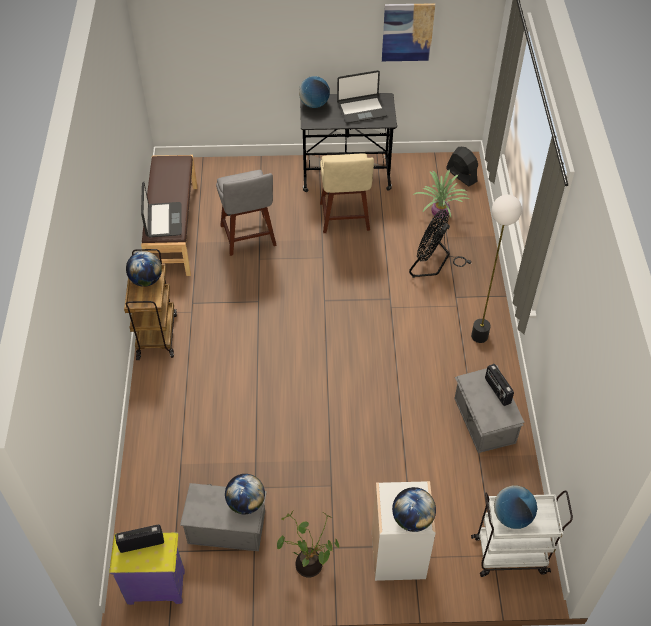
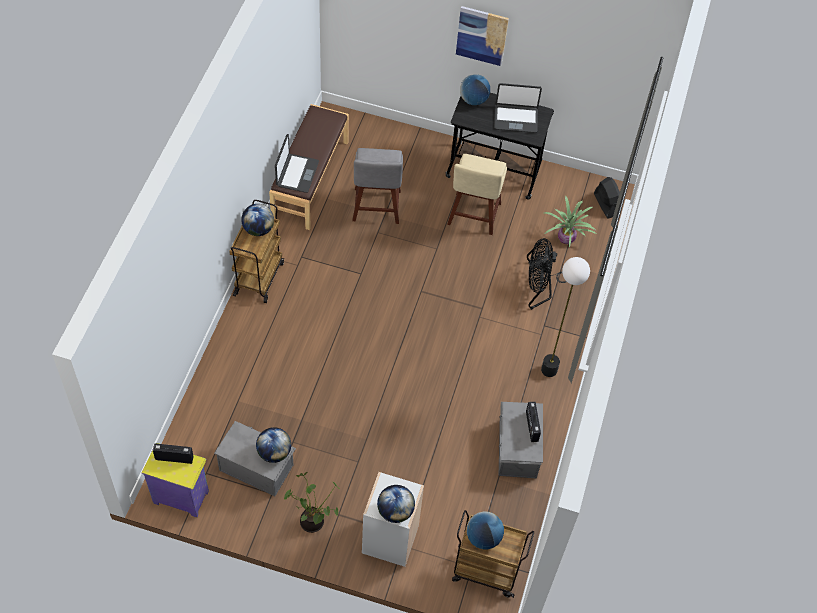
camera: 15 degrees right, 5 degrees up
picture [382,3,435,61] -> picture moved to [456,6,509,66]
black fan [409,210,471,278] -> black fan turned 45 degrees counterclockwise [527,238,567,310]
white cart [471,490,573,577] -> brown cart [452,510,534,598]

